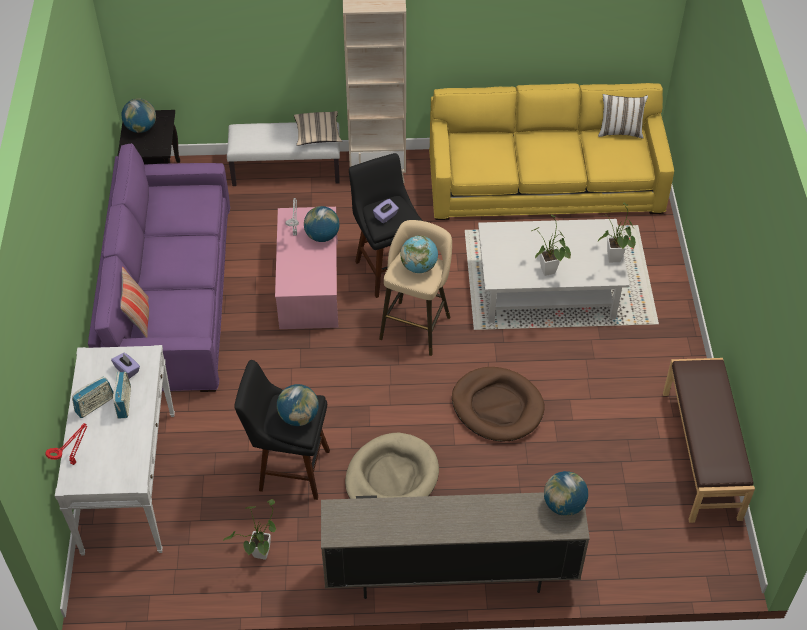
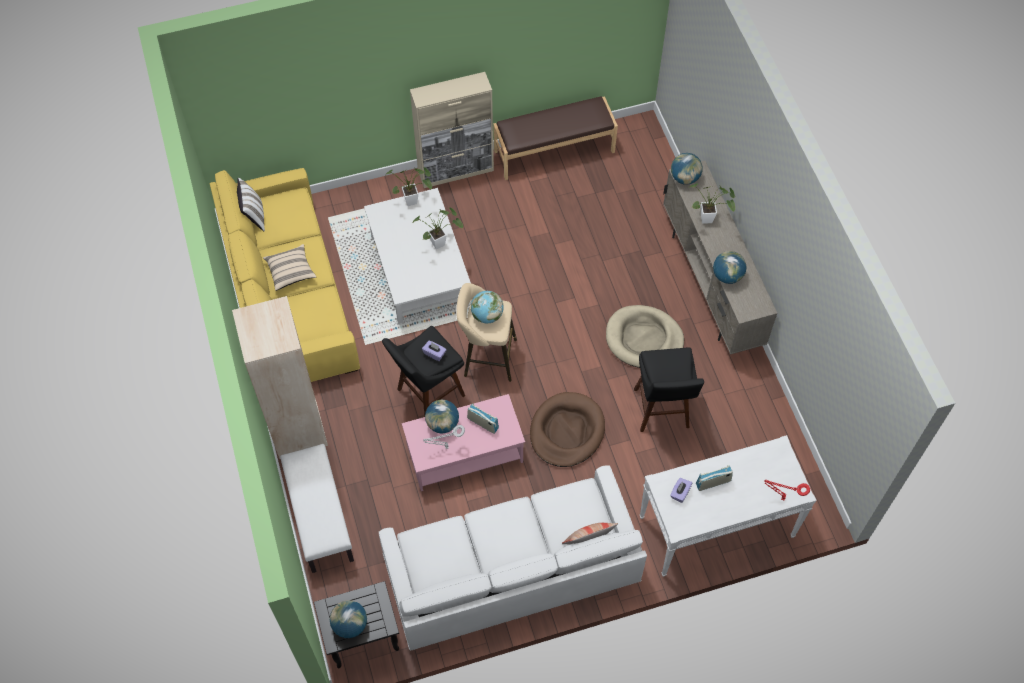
camera: 105 degrees left, 10 degrees up
radio [72,376,114,418] -> radio moved to [467,404,499,434]
purple sofa [88,143,230,392] -> white sofa [379,465,647,651]
potted plant [223,499,277,560] -> potted plant moved to [690,183,735,224]
globe [277,384,319,426] -> globe moved to [713,251,747,284]
beige pillow [294,111,342,146] -> beige pillow moved to [263,244,316,291]
brown dog bed [452,367,545,441] -> brown dog bed moved to [530,392,605,467]
none -> beige cabinet [410,72,494,188]

